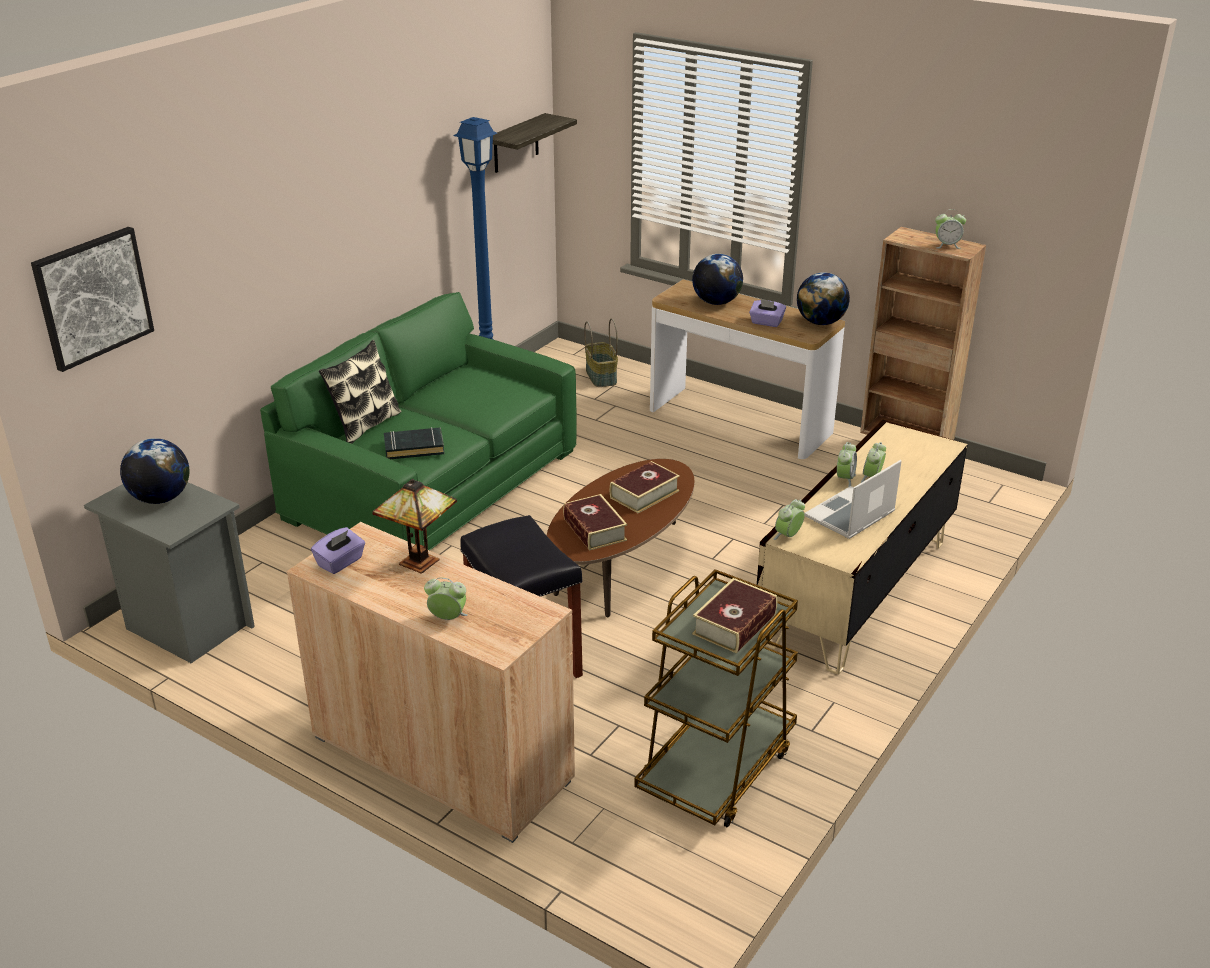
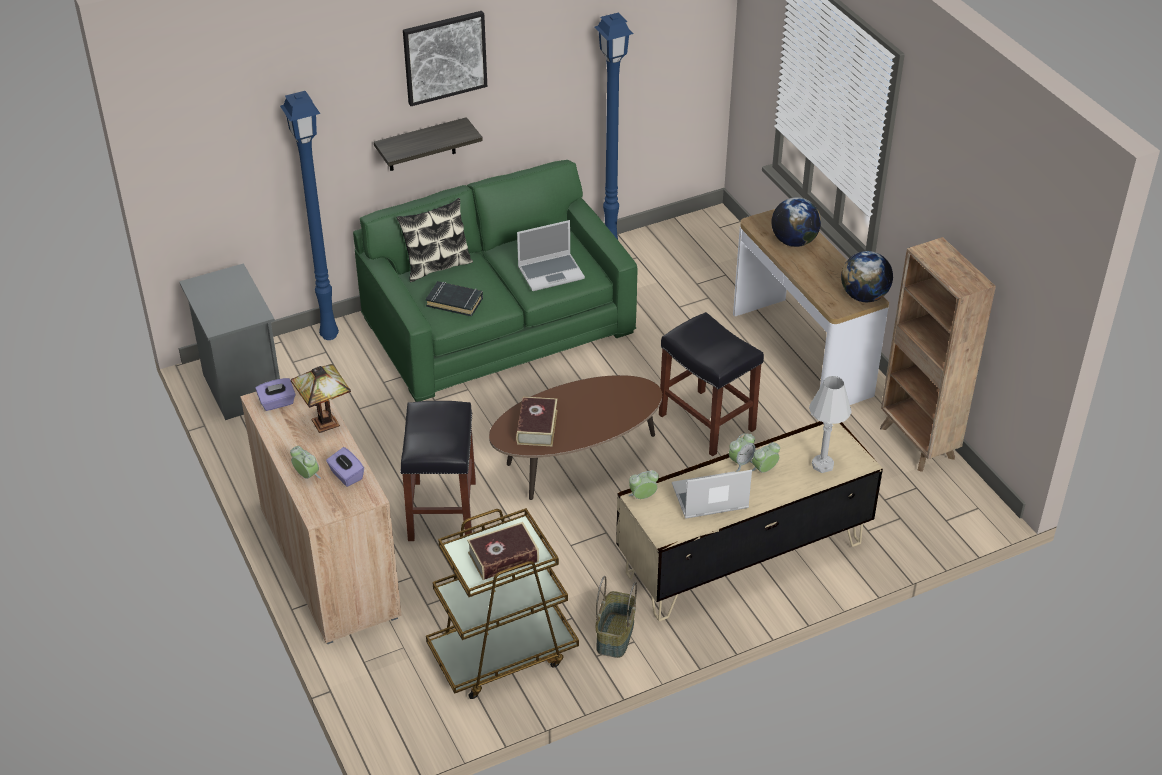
camera: 30 degrees right, 10 degrees up
picture [31,227,154,372] -> picture moved to [403,11,487,106]
globe [120,438,190,504] -> none
shelf [493,113,577,173] -> shelf moved to [374,117,483,171]
basket [584,318,618,387] -> basket moved to [596,576,637,658]
book [610,461,680,513] -> none
purple tissue box [749,299,786,327] -> purple tissue box moved to [326,447,364,487]
alarm clock [935,209,966,249] -> none
none -> blue floor lamp [280,91,339,340]
none -> laptop [517,220,585,291]
none -> black stool [659,312,764,457]
none -> white table lamp [809,376,852,473]

